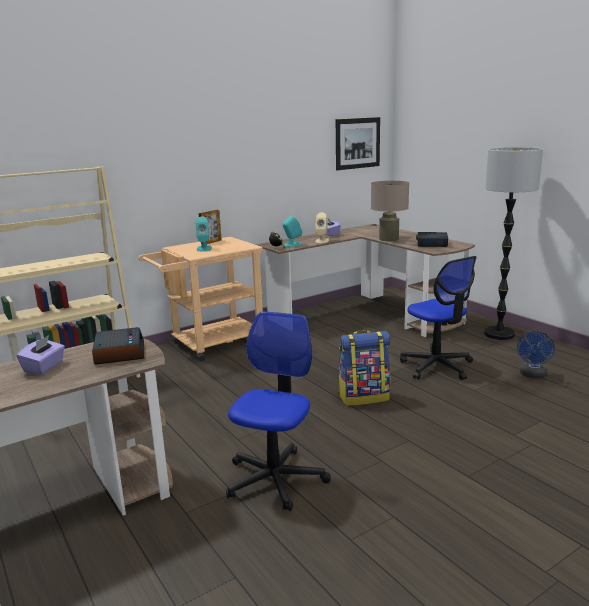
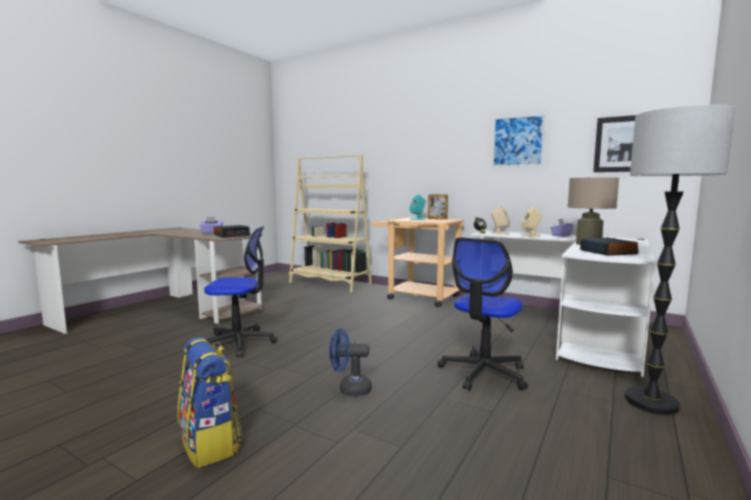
camera: 65 degrees right, 10 degrees down
brown desk [255,224,475,337] -> white desk [471,230,656,377]
turquoise speaker [282,216,302,247] -> beige speaker [491,206,510,235]
backpack [338,330,391,406] -> backpack moved to [178,337,243,468]
blue fan [517,331,555,379] -> blue fan moved to [329,329,372,396]
none -> picture [492,114,545,167]

